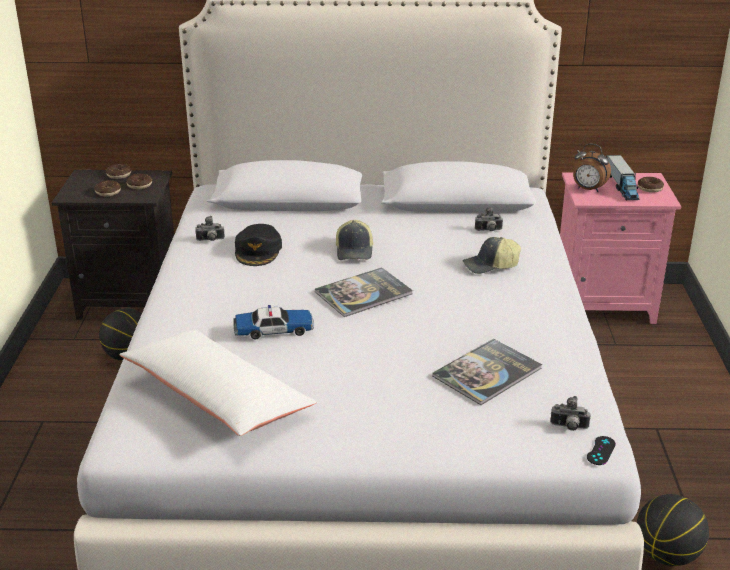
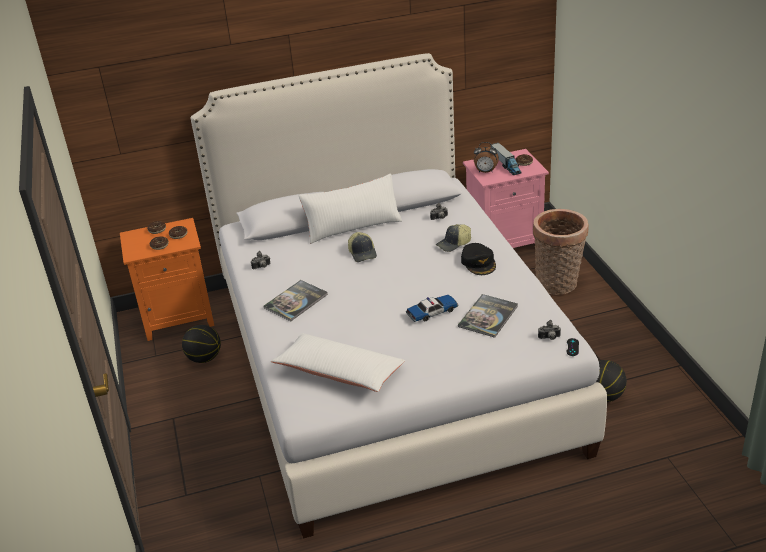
camera: 15 degrees left, 5 degrees up
black nightstand [52,170,174,320] -> orange nightstand [120,218,214,341]
toy car [233,305,314,340] -> toy car moved to [406,295,458,322]
black cap [235,224,282,266] -> black cap moved to [461,243,496,275]
book [315,267,413,317] -> book moved to [263,280,328,321]
none -> white pillow [298,174,402,244]
none -> basket [533,209,589,295]

